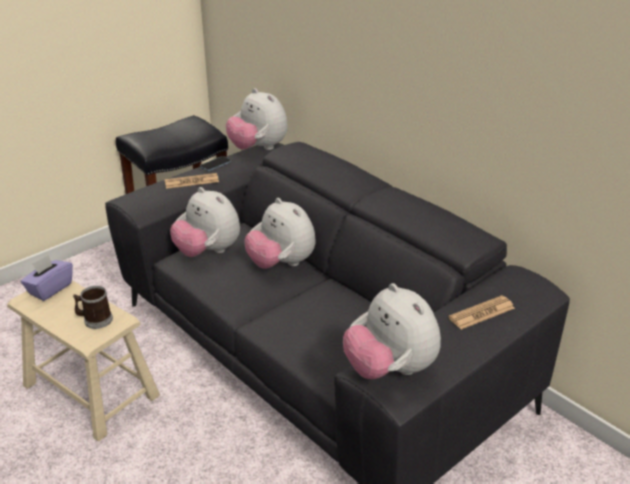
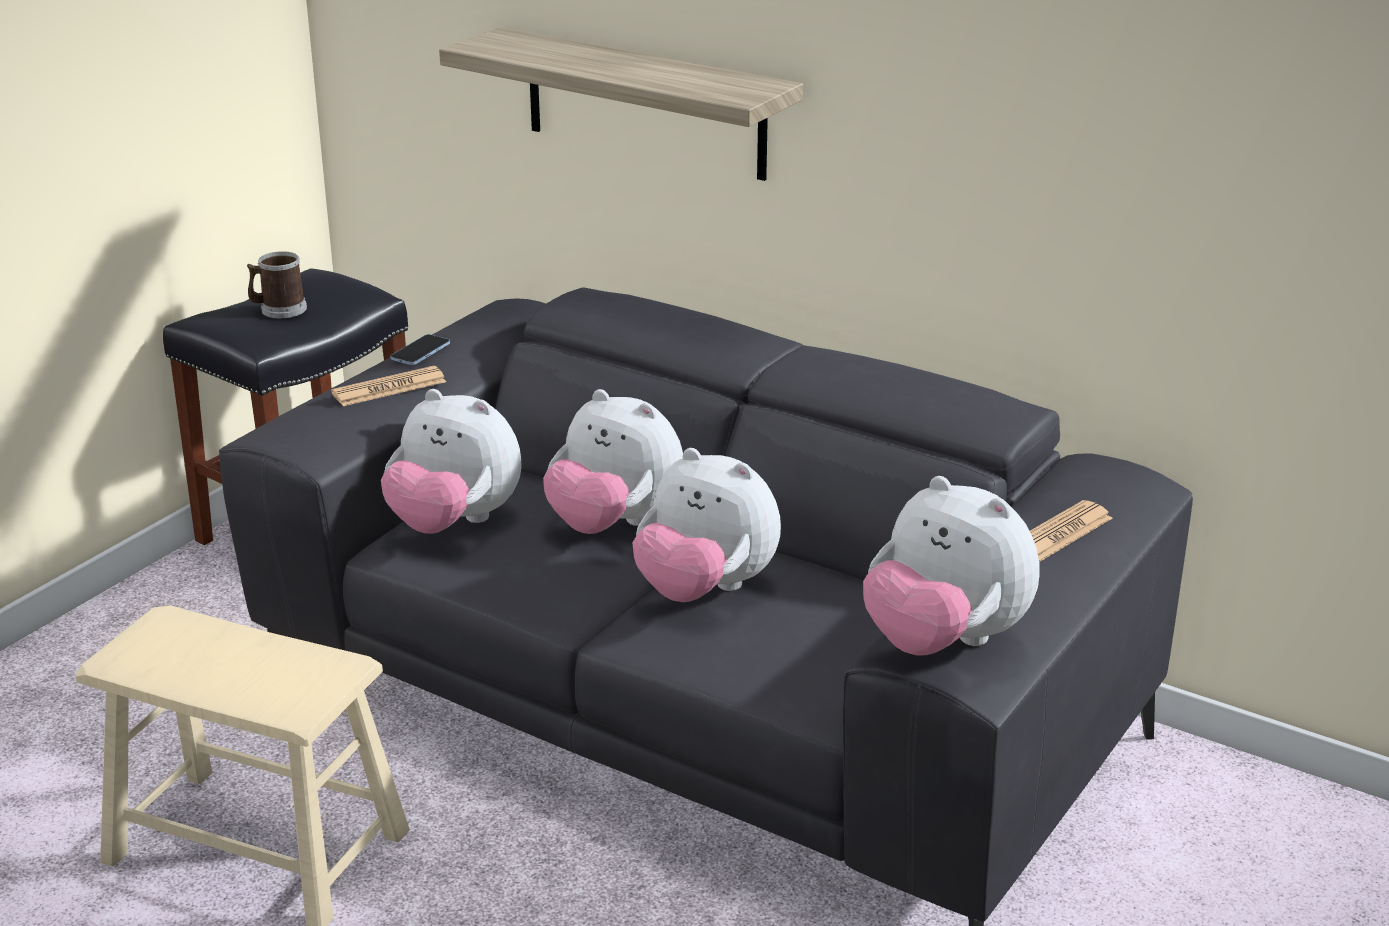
camera: 15 degrees left, 5 degrees down
purple tissue box [21,254,73,301] -> none
mug [73,286,113,329] -> mug moved to [247,251,307,318]
plush toy [226,88,288,150] -> plush toy moved to [633,448,781,602]
none -> shelf [439,27,803,181]

